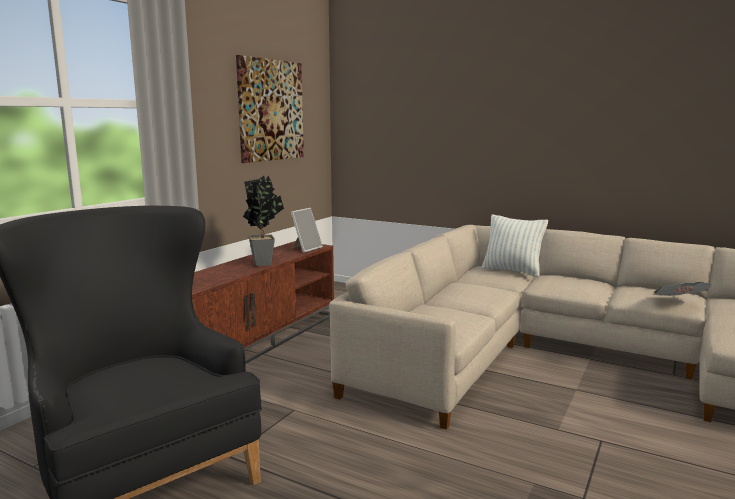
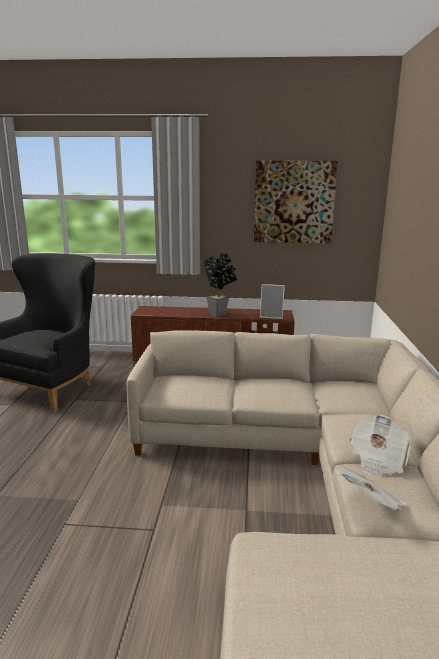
camera: 65 degrees right, 5 degrees up
pillow [482,214,548,277] -> none
none -> newspaper [350,414,412,476]

